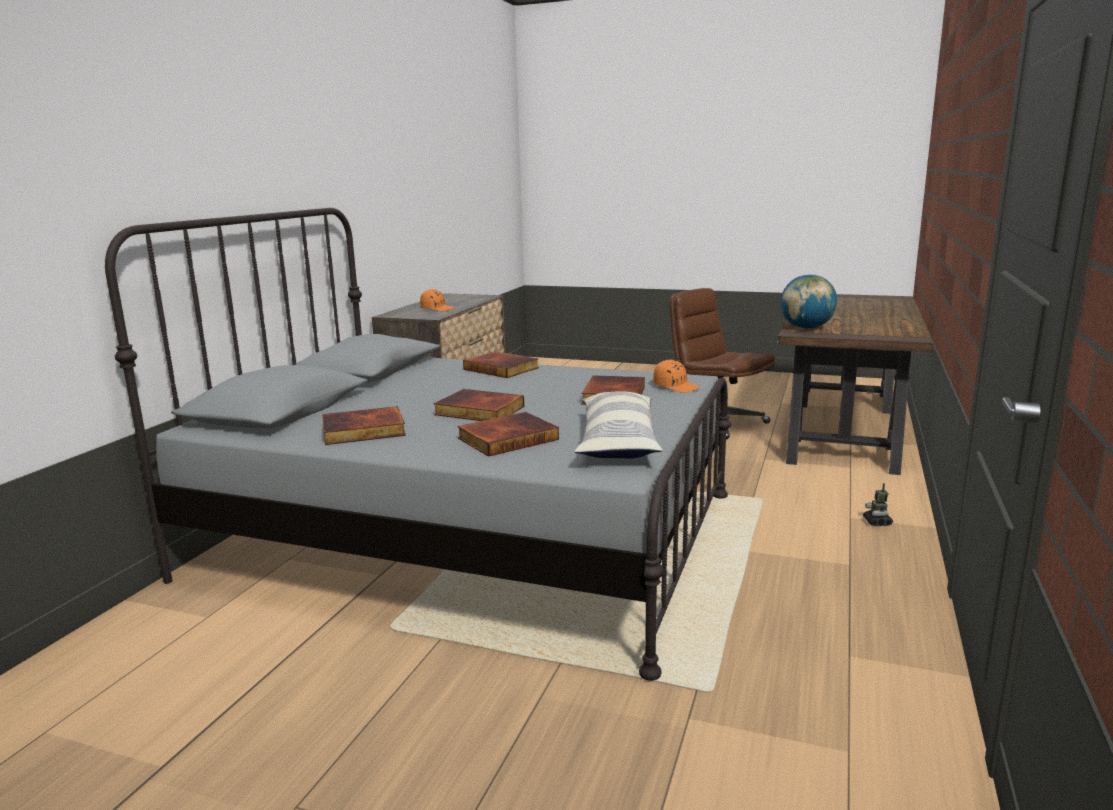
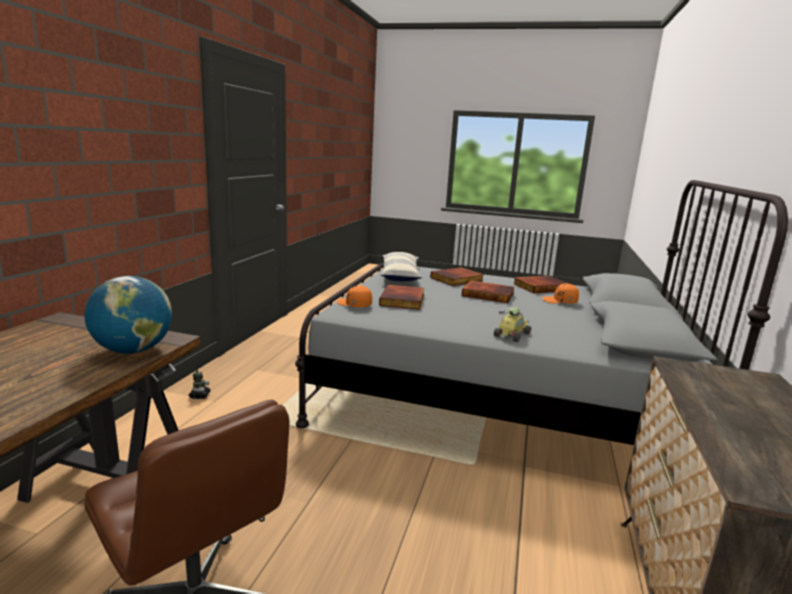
camera: 175 degrees right, 0 degrees up
orange cap [420,289,455,311] -> orange cap moved to [542,284,579,303]
book [463,351,539,378] -> toy car [494,308,531,342]

